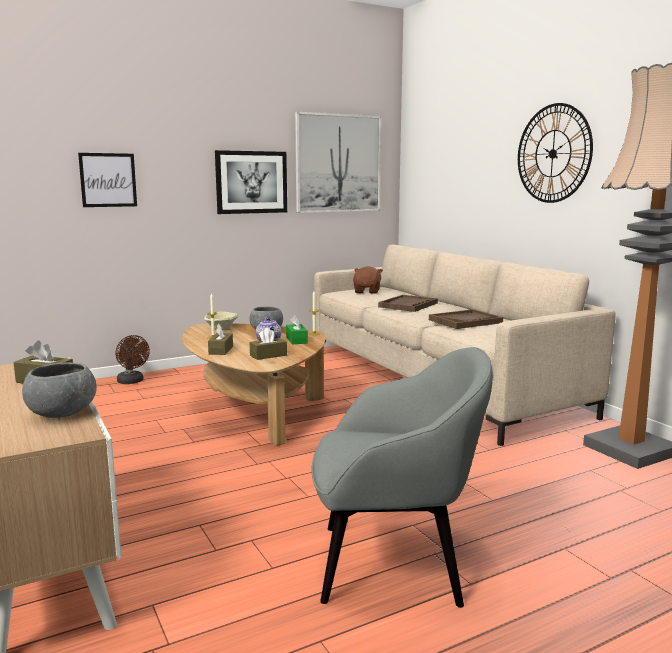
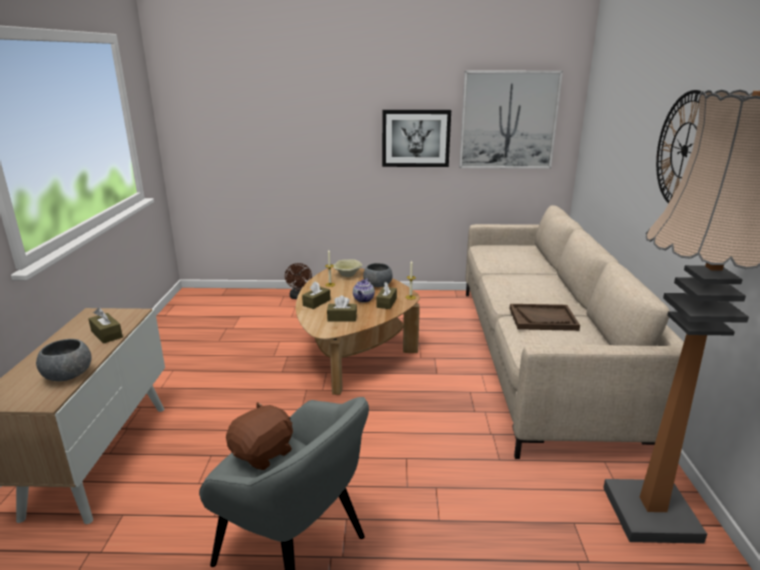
camera: 30 degrees right, 10 degrees up
picture [78,153,137,207] -> none
green tissue box [286,315,308,344] -> brown tissue box [376,282,397,309]
brown plush toy [353,266,383,294] -> brown plush toy moved to [226,402,293,470]
brown tray [378,295,438,312] -> none

